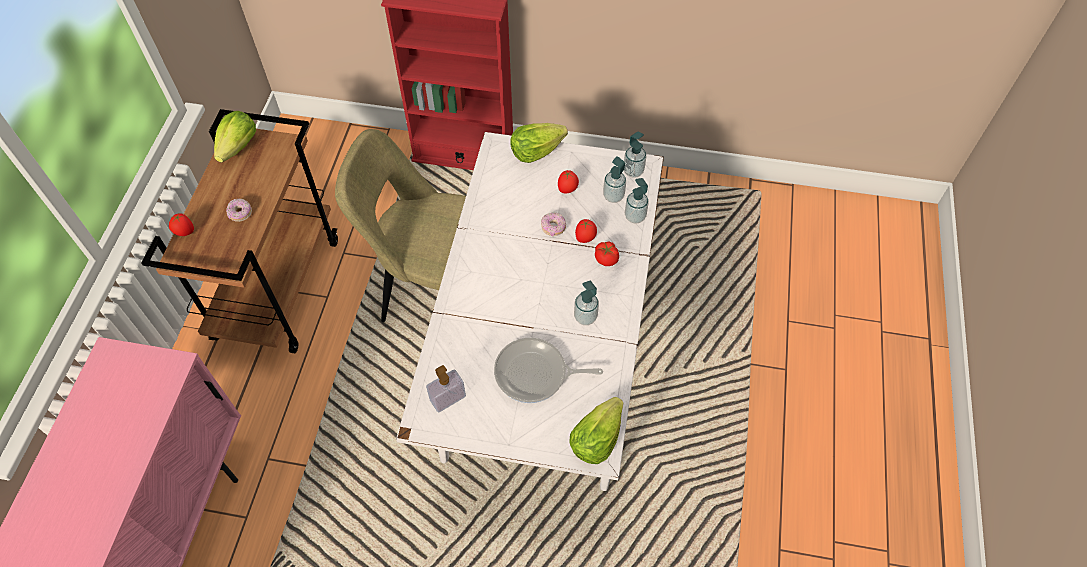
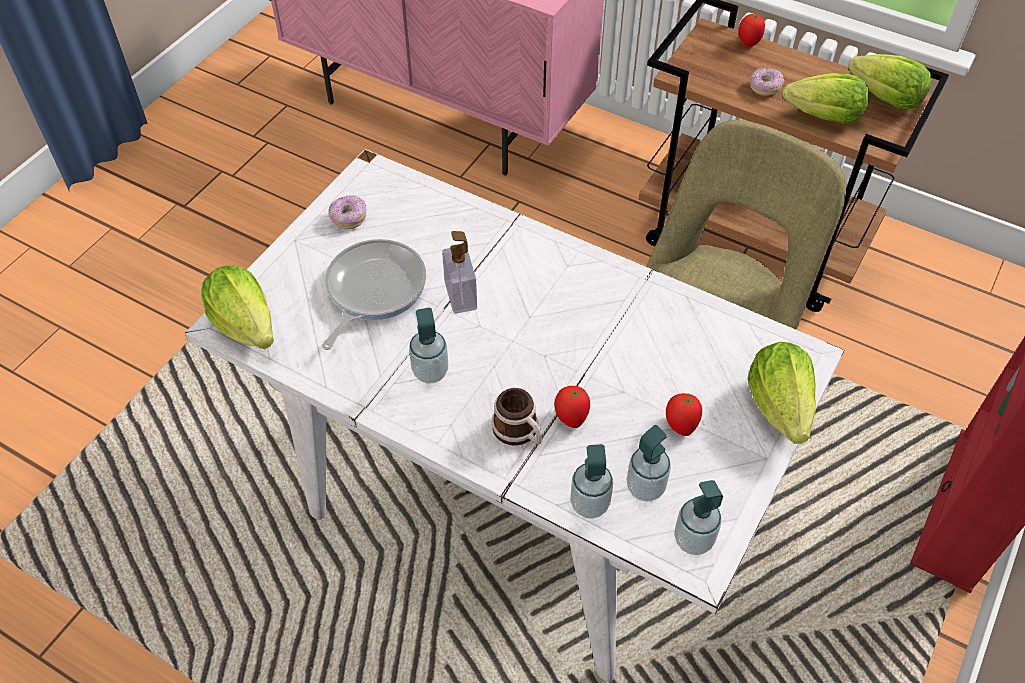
camera: 110 degrees right, 5 degrees down
soap dispenser [426,365,466,413] -> soap dispenser moved to [442,231,477,314]
donut [541,213,566,237] -> donut moved to [329,195,366,230]
tomato [595,241,619,266] -> mug [491,388,542,446]
none -> lettuce [783,73,870,124]

